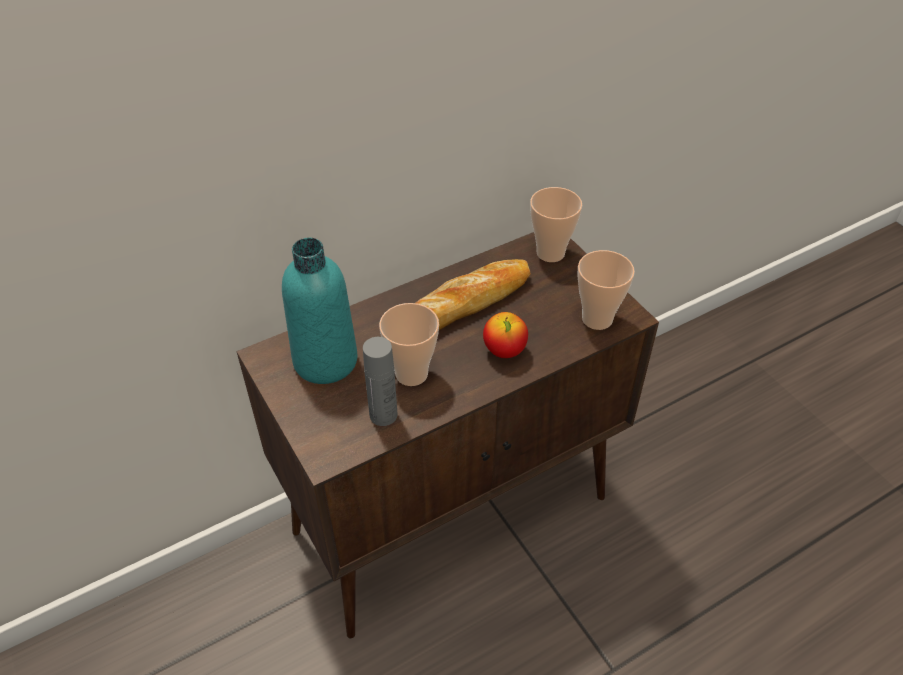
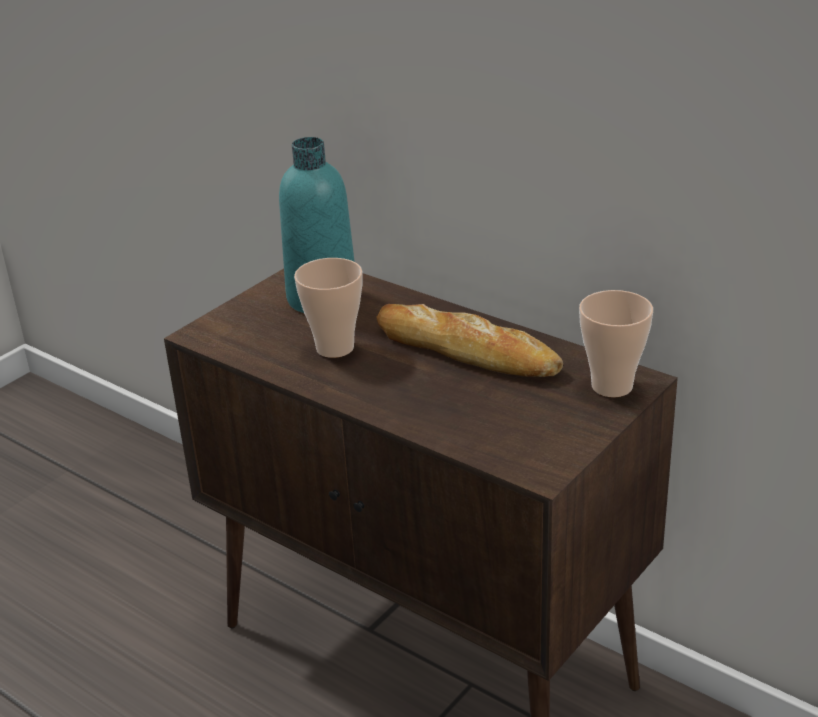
camera: 70 degrees right, 15 degrees down
grey bottle [363,337,397,426] -> none
apple [483,312,528,358] -> none
cup [577,250,635,330] -> none

